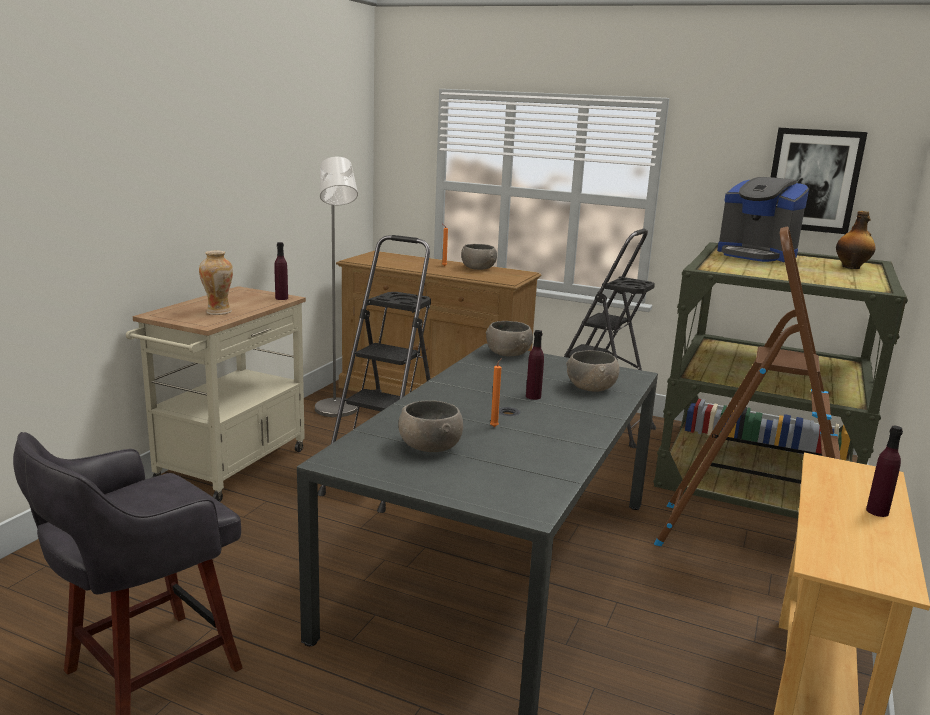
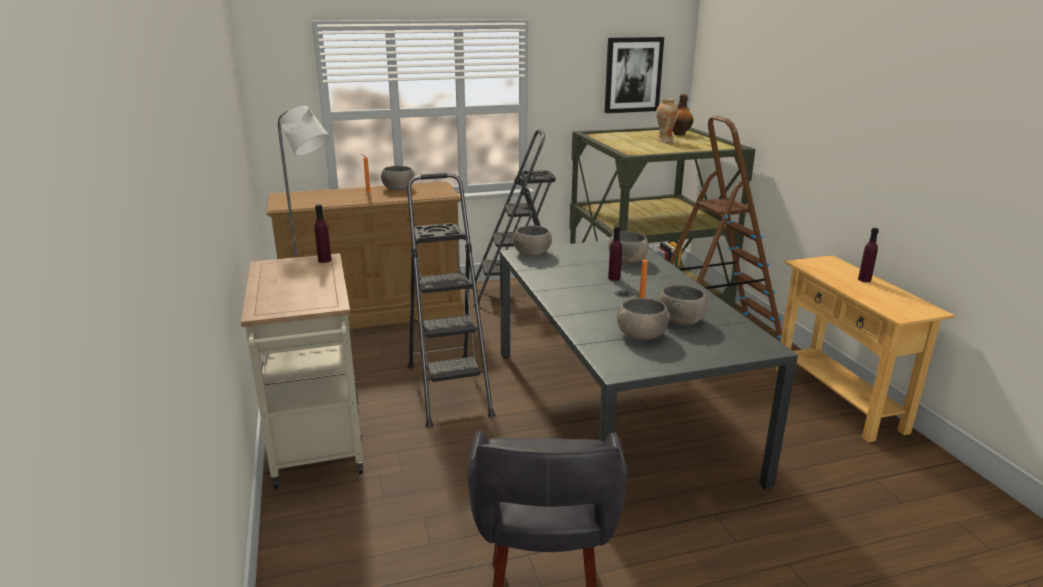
camera: 40 degrees left, 5 degrees up
vase [199,251,233,315] -> vase moved to [656,98,678,142]
coffee machine [717,177,809,262] -> none
none -> grey bowl [658,285,708,325]

